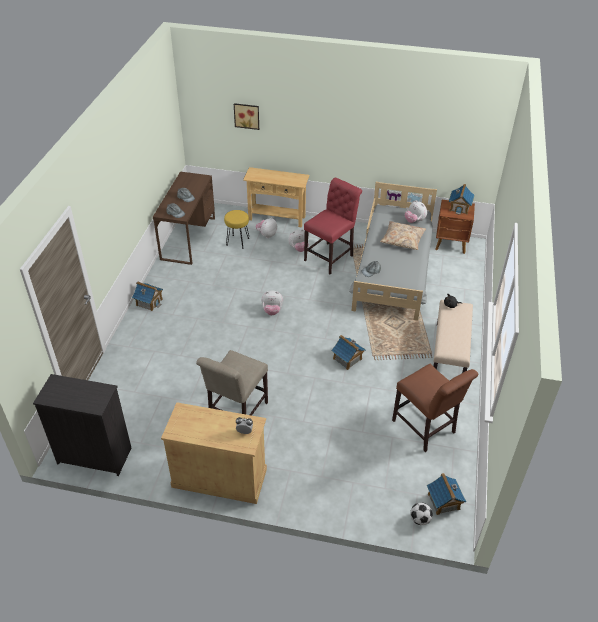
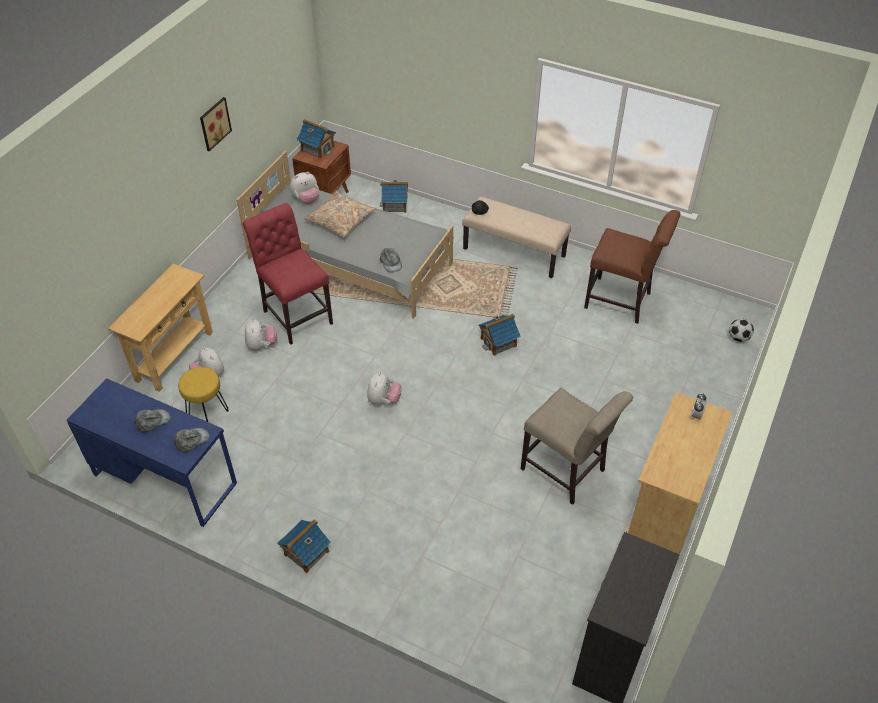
camera: 75 degrees left, 5 degrees up
brown desk [153,172,215,265] -> blue desk [67,378,237,527]
picture [234,103,259,130] -> picture moved to [200,97,232,151]
brown chair [392,364,478,452] -> brown chair turned 45 degrees clockwise [584,210,680,324]
toy house [427,473,466,515] -> toy house moved to [380,180,408,213]

